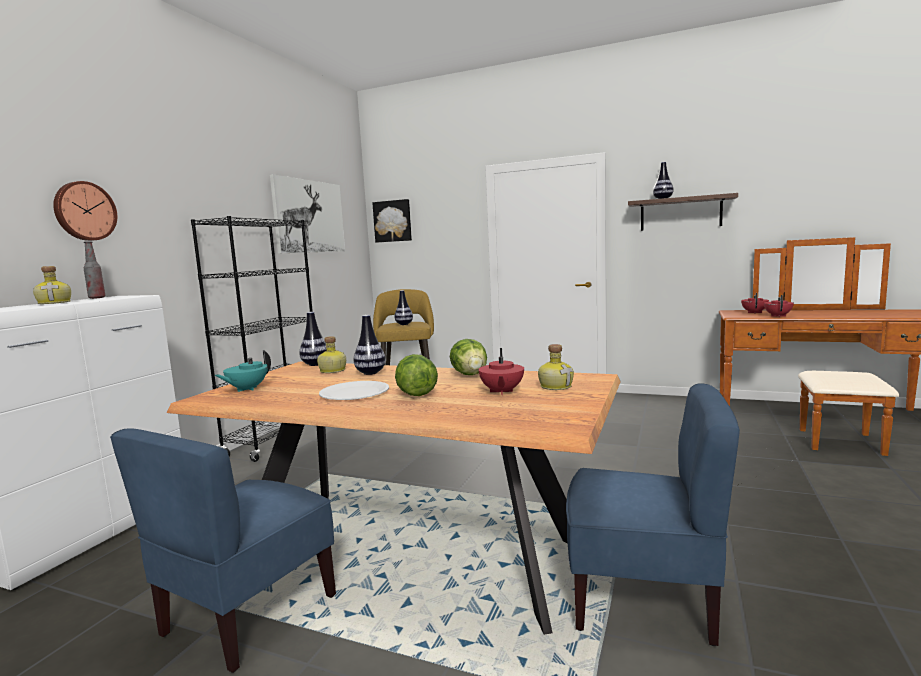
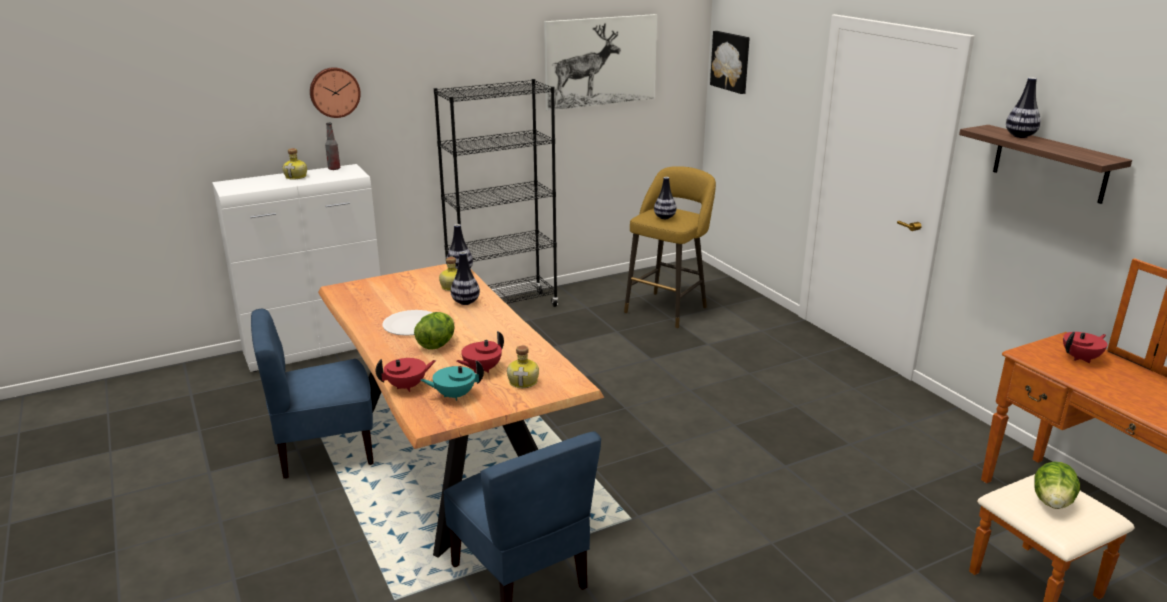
camera: 40 degrees right, 15 degrees up
turquoise teapot [215,350,271,392] -> turquoise teapot moved to [421,360,484,401]
lettuce [450,339,487,375] -> lettuce moved to [1034,462,1080,509]
red teapot [764,295,794,317] -> red teapot moved to [376,358,436,392]

